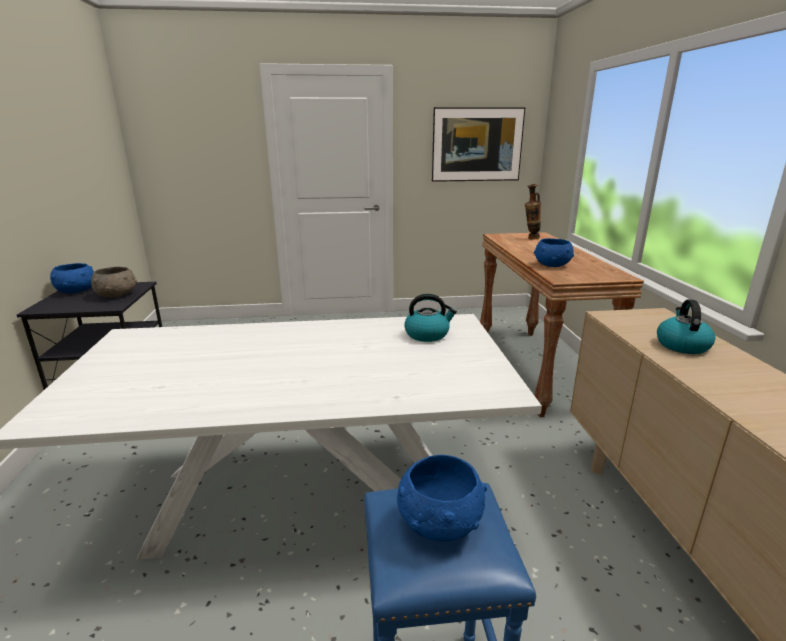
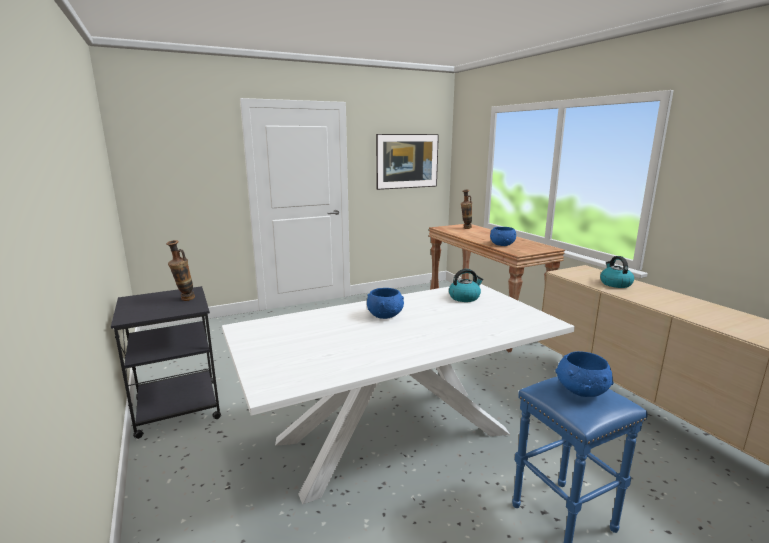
camera: 20 degrees left, 5 degrees down
blue bowl [50,263,94,294] -> blue bowl moved to [367,288,404,319]
grey bowl [91,267,137,298] -> vase [166,240,195,301]

